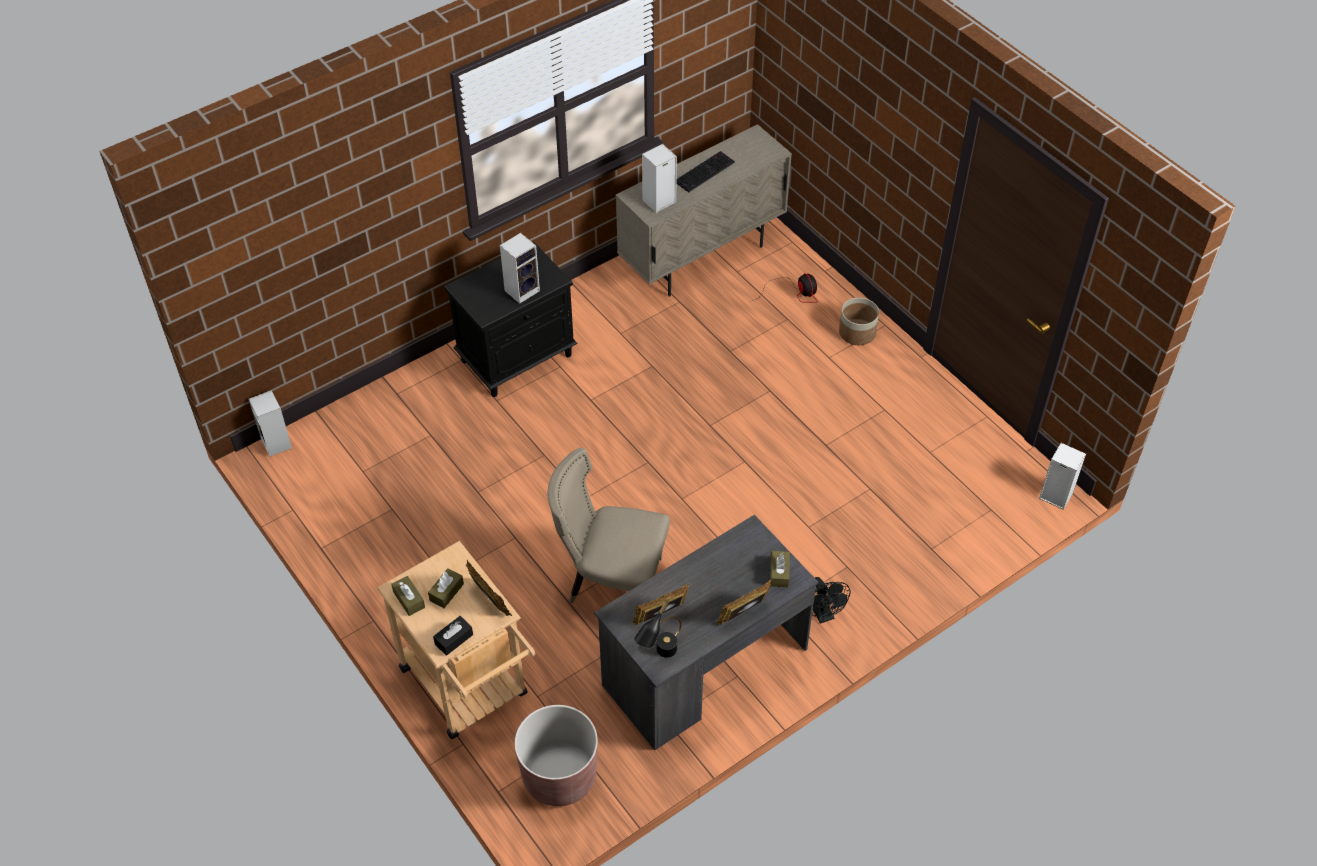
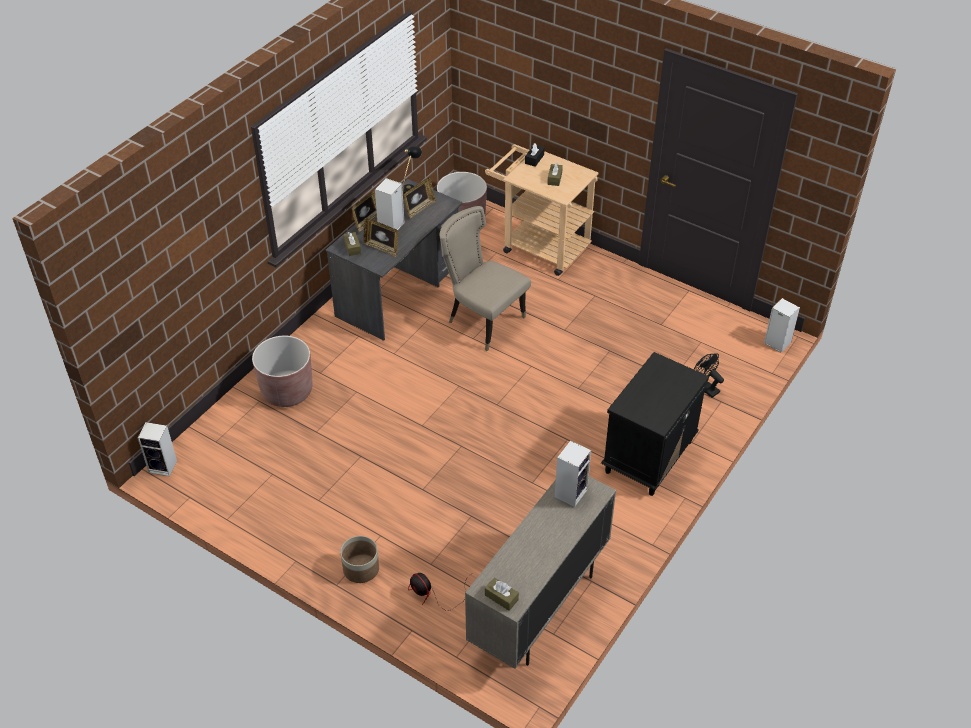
camera: 160 degrees right, 5 degrees down
brown tissue box [391,576,425,616] -> brown tissue box moved to [485,577,519,611]
picture frame [466,560,512,616] -> picture frame moved to [363,218,398,257]
speaker [500,233,540,304] -> speaker moved to [375,178,405,230]
beige chair [547,448,670,604] -> beige chair turned 135 degrees counterclockwise [439,206,531,351]
keyboard [676,151,735,192] -> none
black fan [812,577,851,624] -> black fan moved to [694,353,724,398]
none -> brown planter [252,336,313,407]

